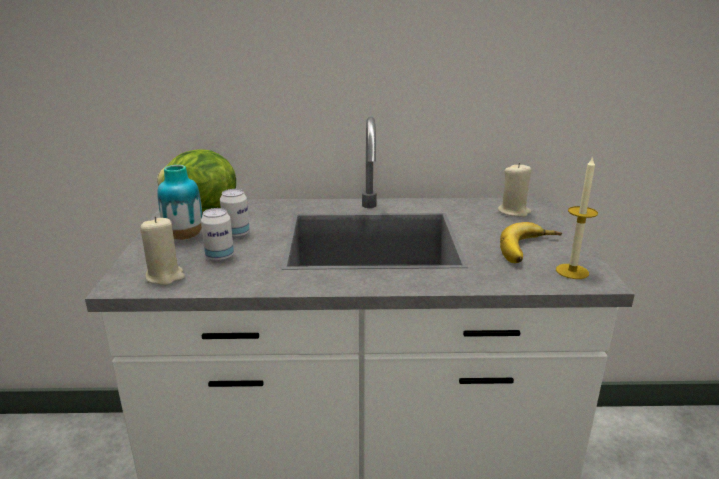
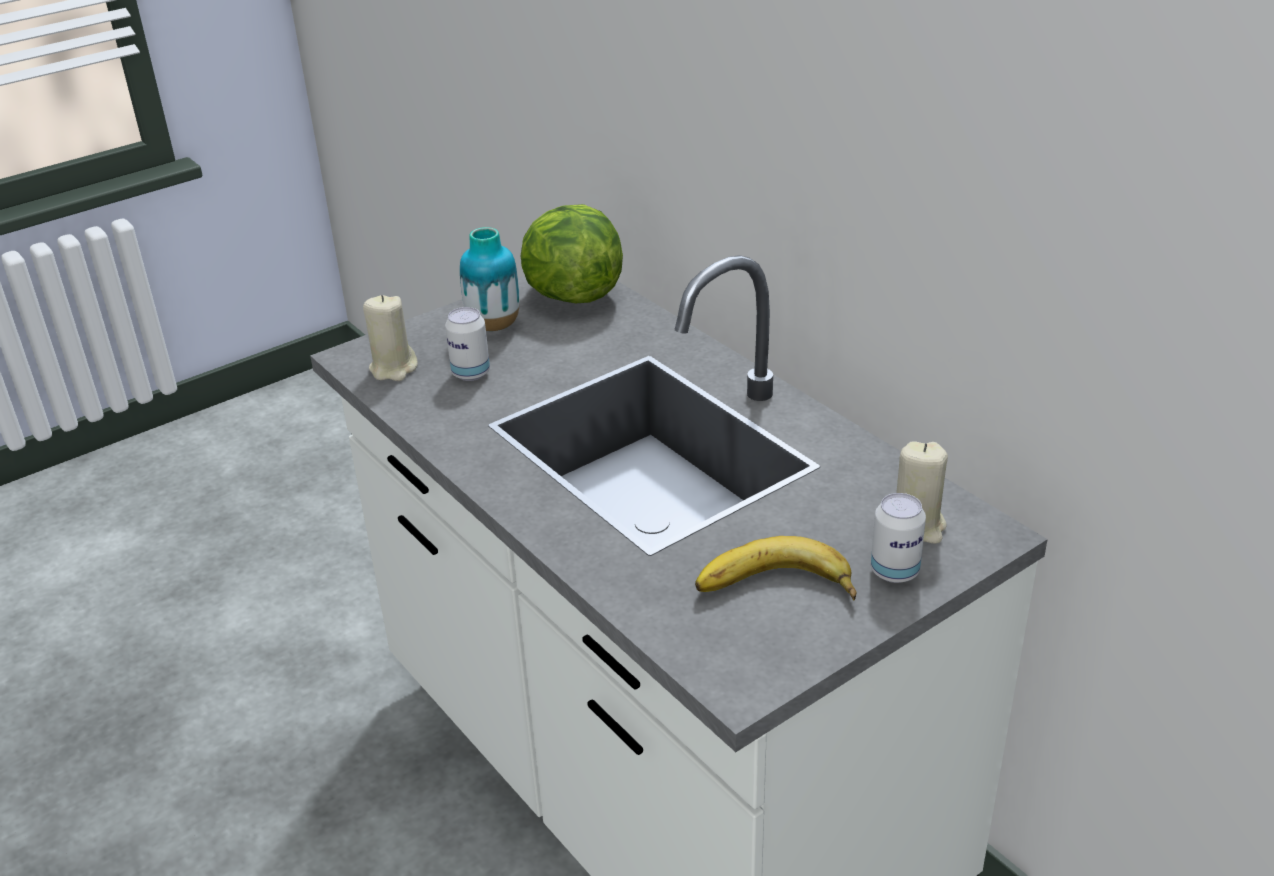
camera: 55 degrees right, 10 degrees up
can [220,189,250,238] -> can moved to [871,493,926,583]
candle [556,156,598,279] -> none

